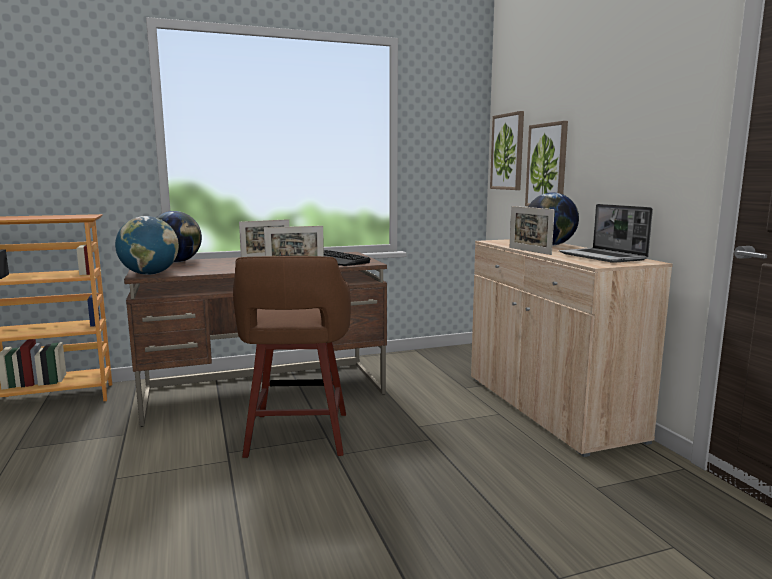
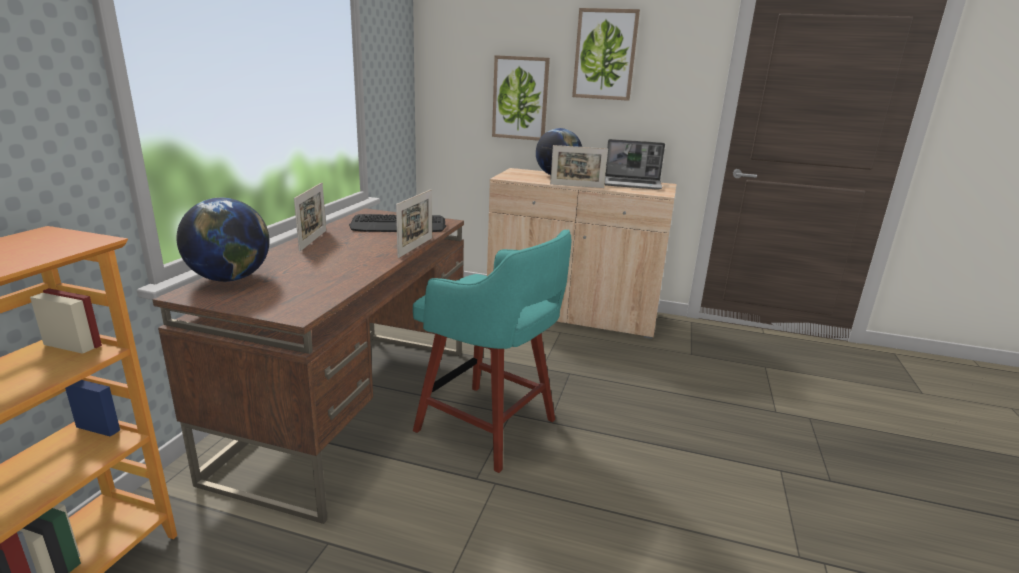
camera: 55 degrees left, 10 degrees up
globe [115,216,179,275] -> none
brown stool [233,256,351,458] -> turquoise stool [413,229,571,473]
picture [490,111,524,190] -> picture moved to [572,8,640,101]

